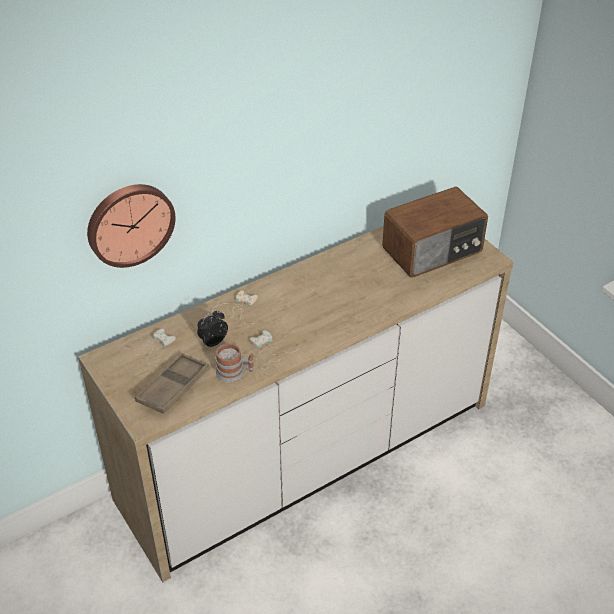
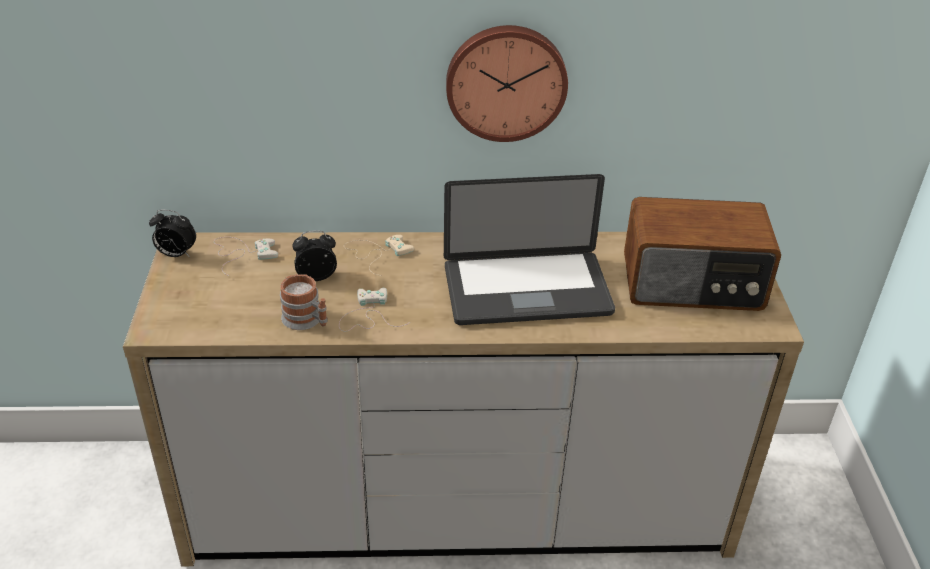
camera: 30 degrees right, 5 degrees down
wall clock [87,184,175,268] -> wall clock moved to [446,25,568,142]
brown tray [135,353,209,414] -> none
none -> alarm clock [149,210,196,257]
none -> laptop [444,174,615,325]

